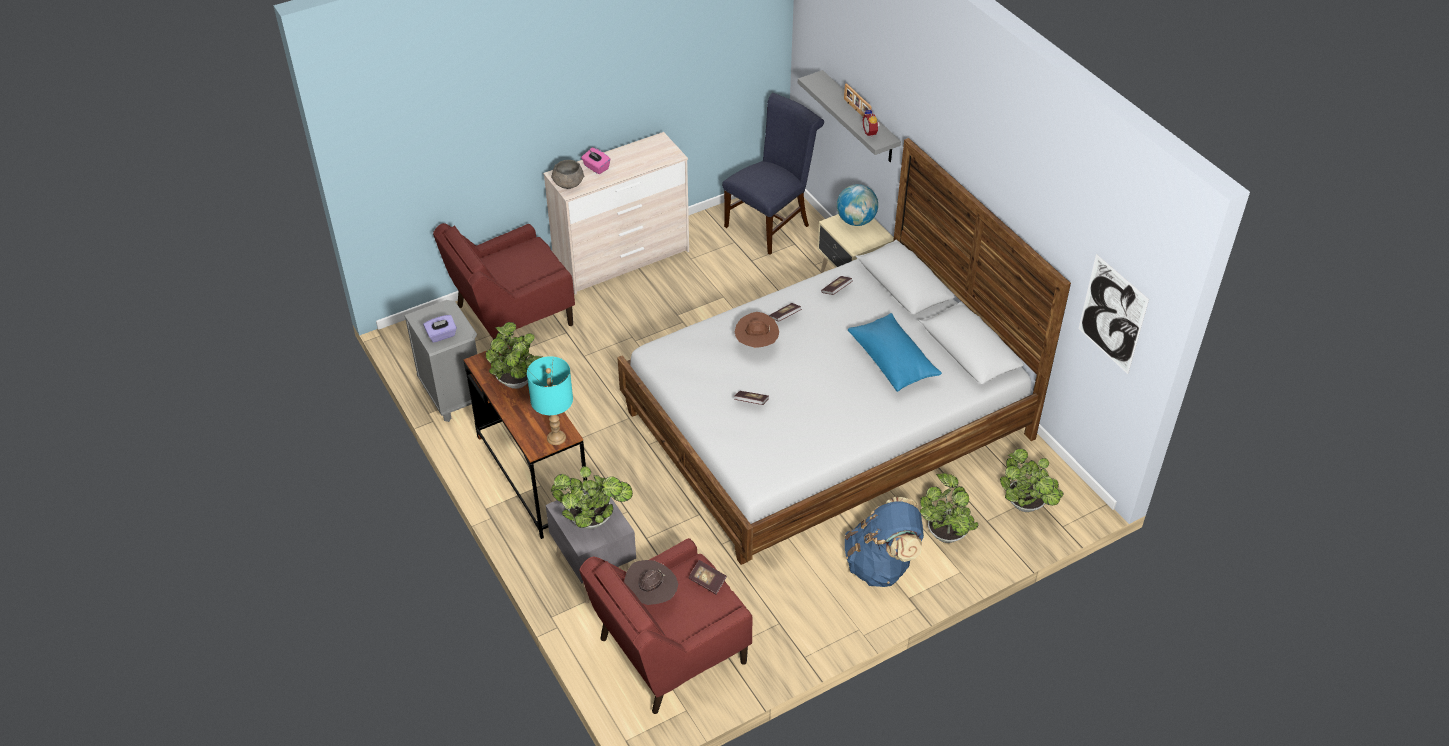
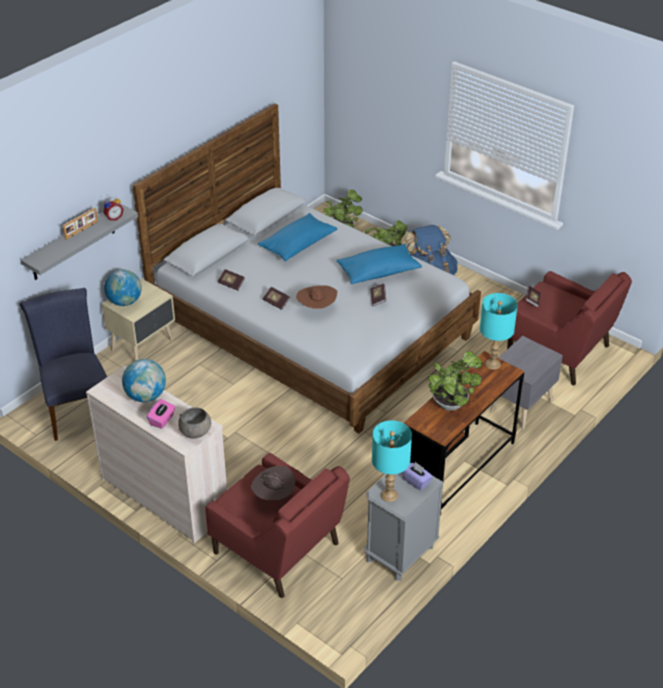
camera: 110 degrees left, 5 degrees down
potted plant [551,466,633,529] -> none
brown hat [624,560,678,605] -> brown hat moved to [251,466,296,500]
blue chair [722,93,824,255] -> blue chair turned 45 degrees clockwise [20,288,107,441]
picture [1078,254,1149,374] -> none
none -> globe [122,359,166,402]
none -> blue pillow [337,244,422,284]
none -> turquoise table lamp [372,420,412,502]

